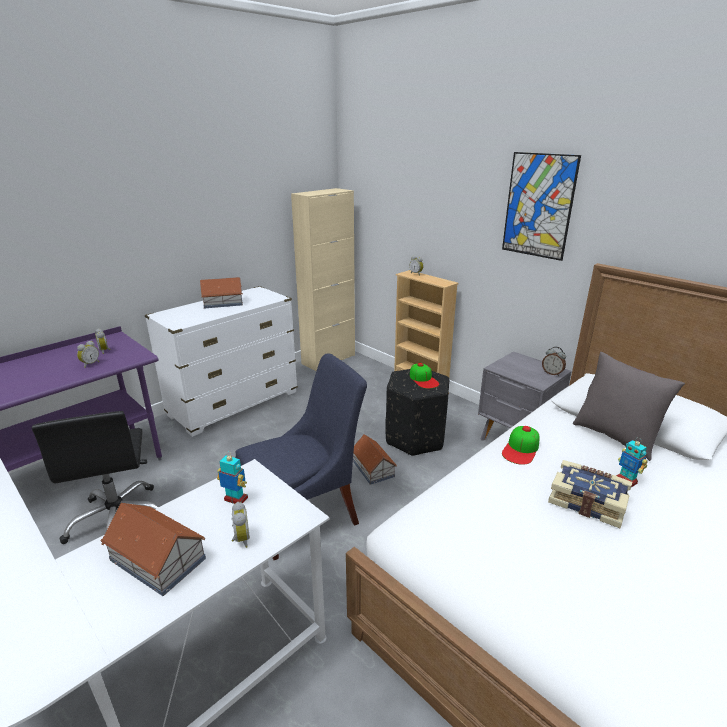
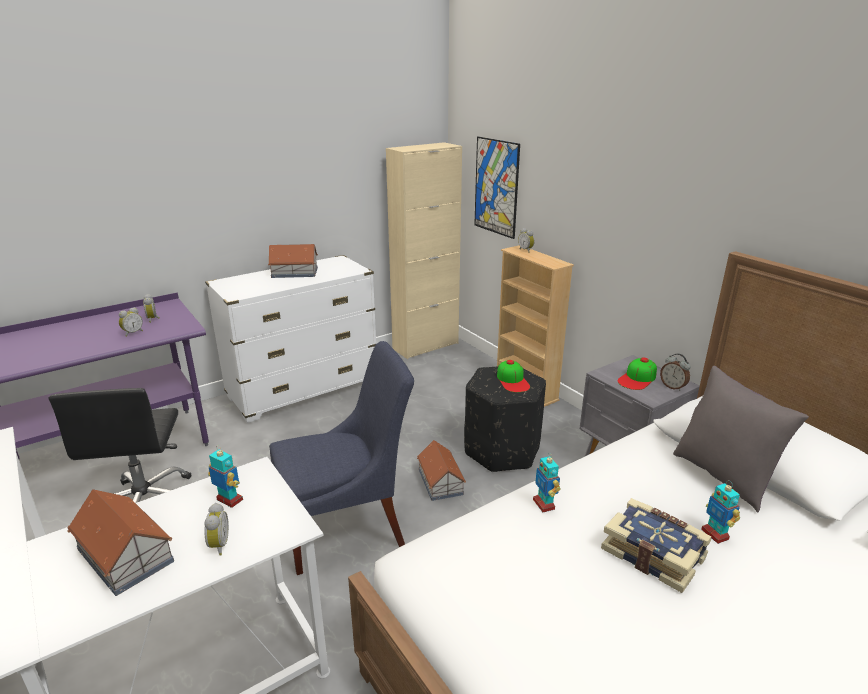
camera: 10 degrees right, 0 degrees up
picture [502,152,581,261] -> picture moved to [474,136,520,239]
cap [502,426,540,465] -> cap moved to [618,357,657,390]
none -> toy robot [533,453,561,512]

